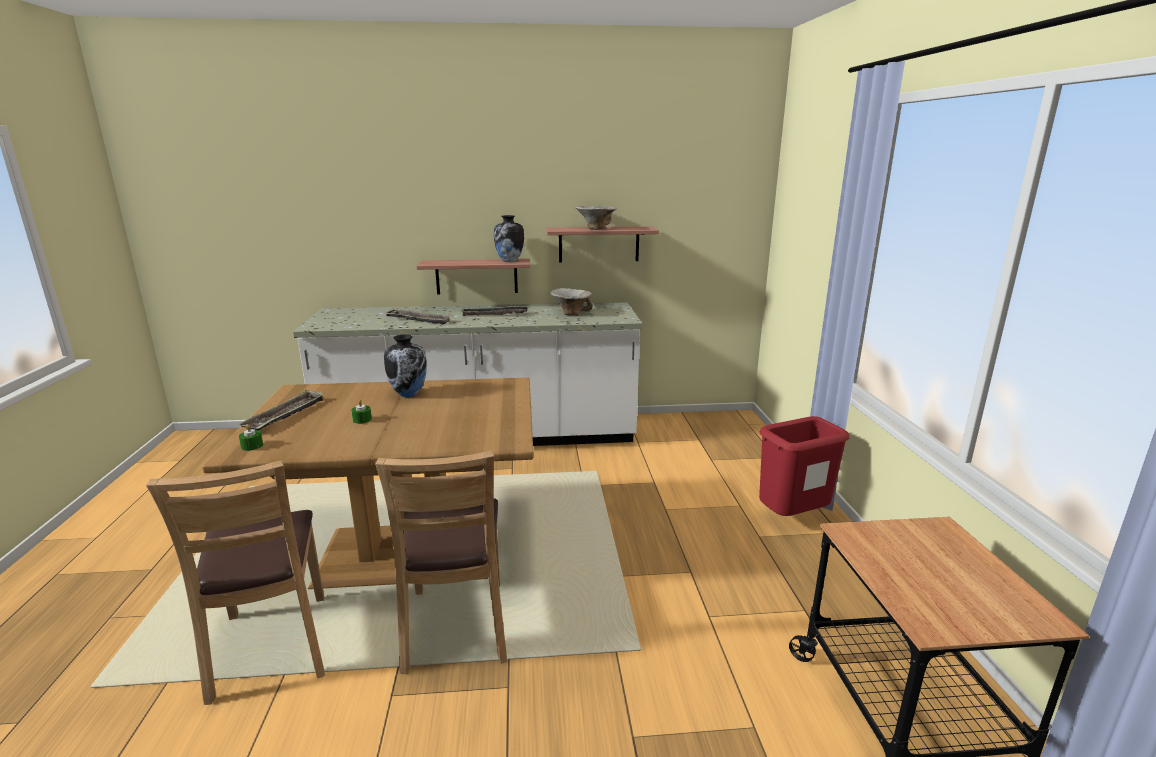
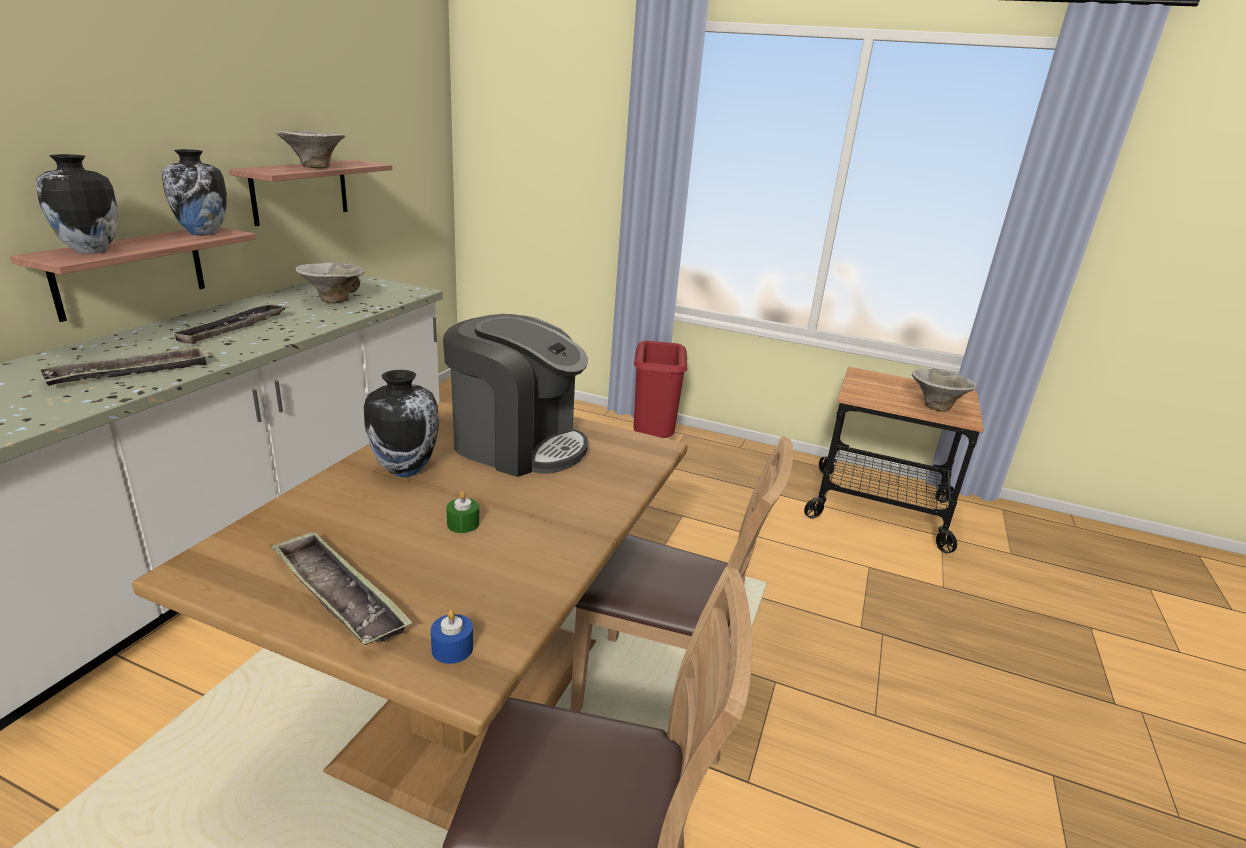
camera: 65 degrees left, 5 degrees up
green candle [239,424,263,451] -> blue candle [431,610,473,664]
none -> vase [36,154,118,254]
none -> coffee machine [443,314,588,477]
none -> bowl [912,368,977,412]

